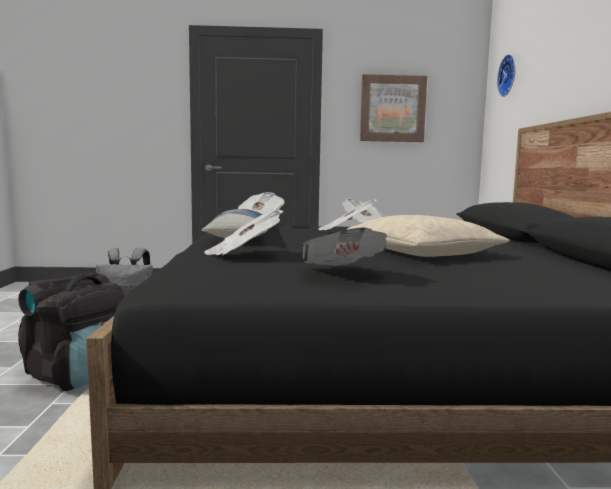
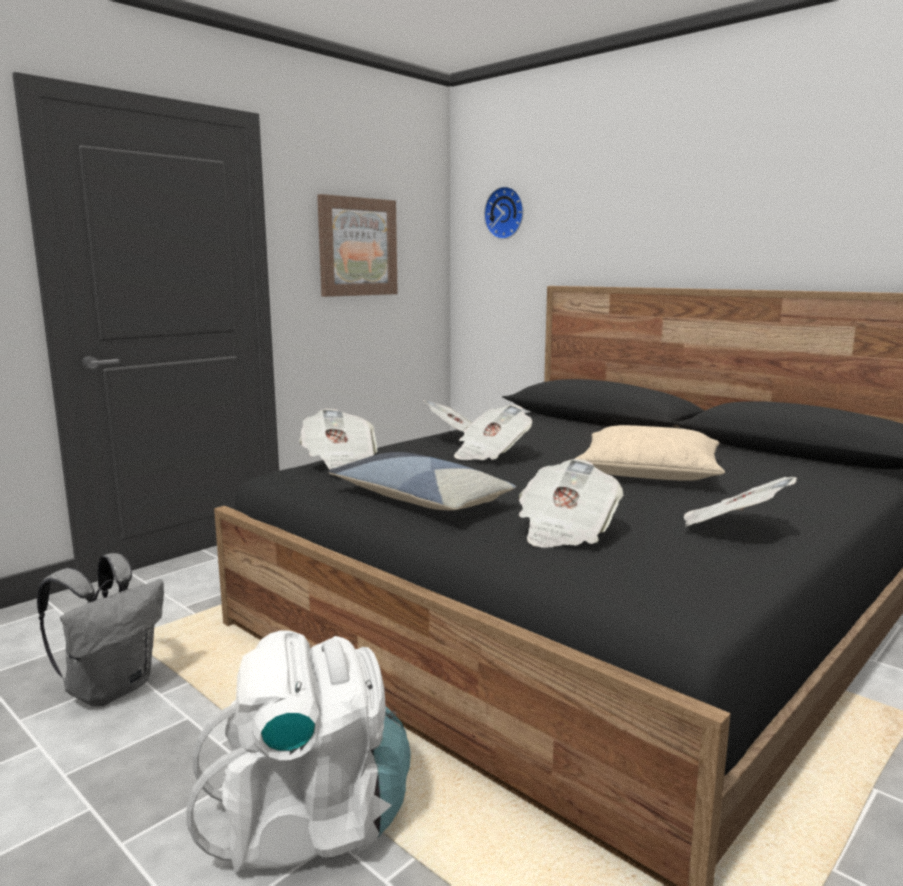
camera: 45 degrees left, 5 degrees up
black backpack [18,273,124,391] -> white backpack [186,630,410,873]

